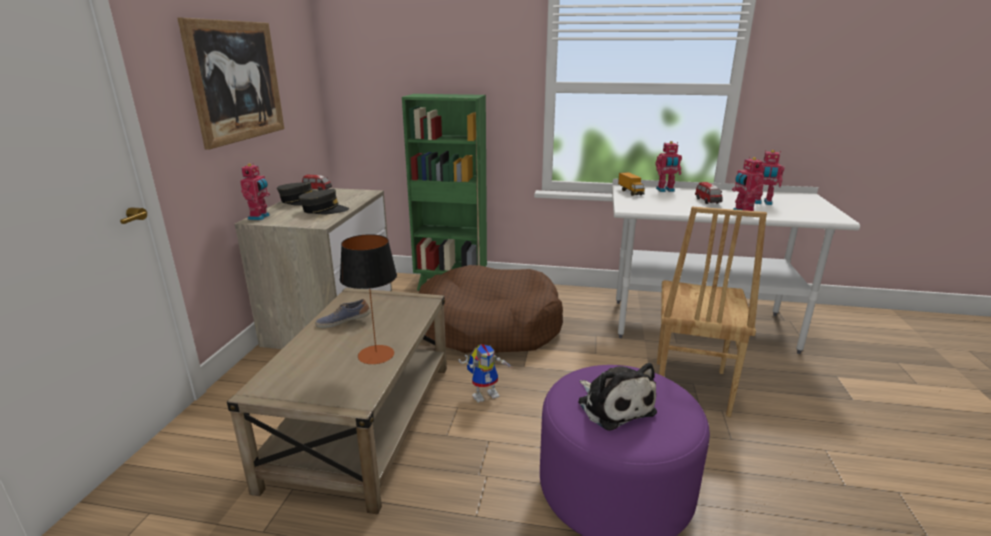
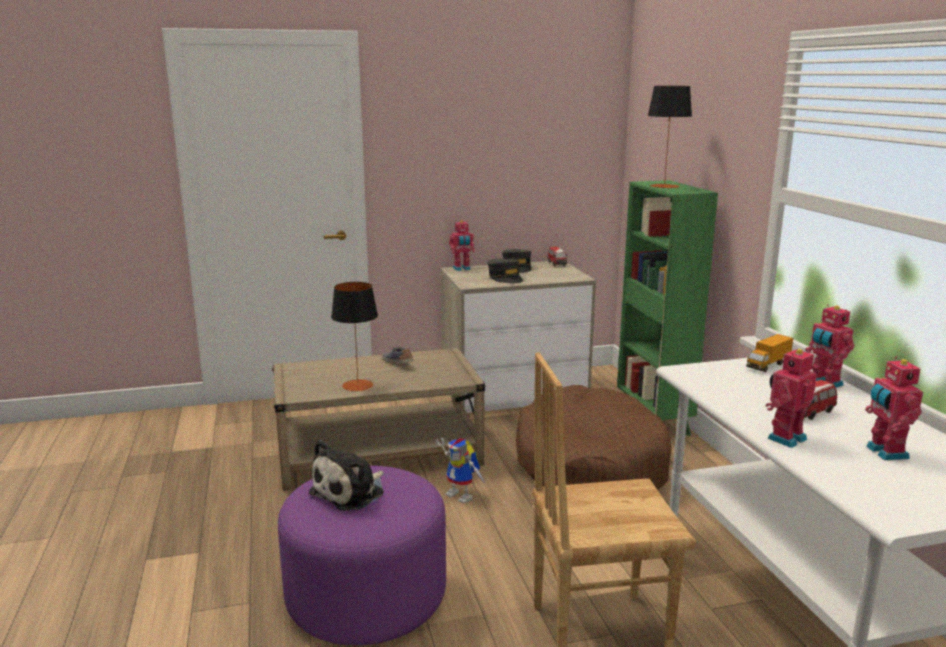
camera: 65 degrees right, 5 degrees down
picture [177,18,284,150] -> none
none -> table lamp [648,86,692,188]

